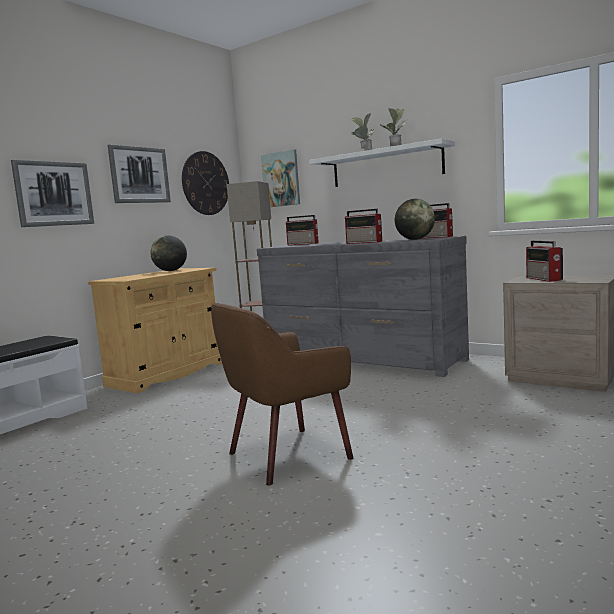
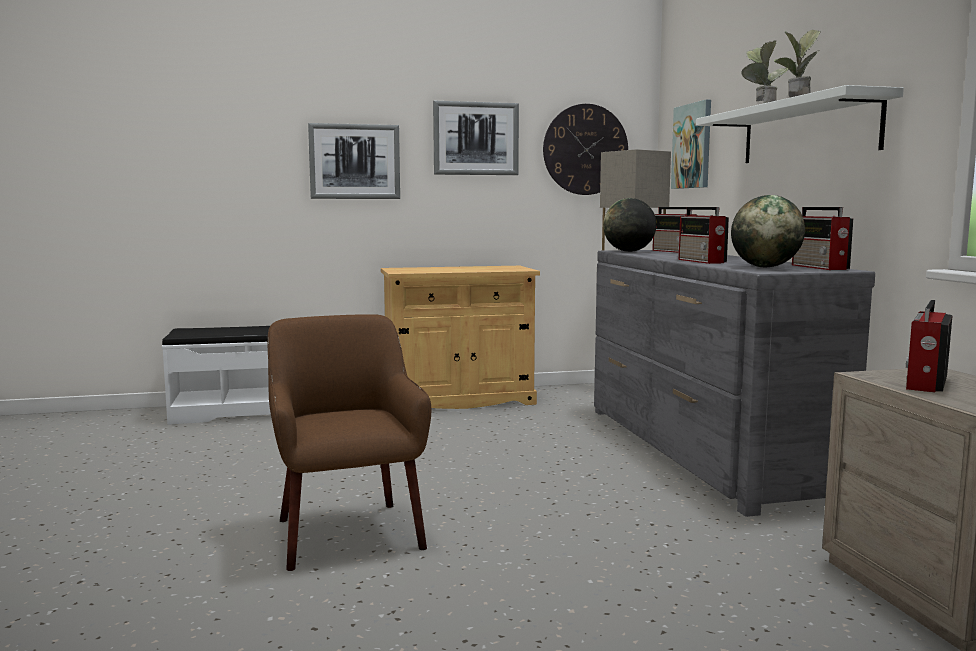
camera: 40 degrees right, 0 degrees up
globe [150,235,187,271] -> globe moved to [603,198,656,252]
brown armchair [211,303,353,485] -> brown armchair turned 60 degrees clockwise [267,314,431,571]

